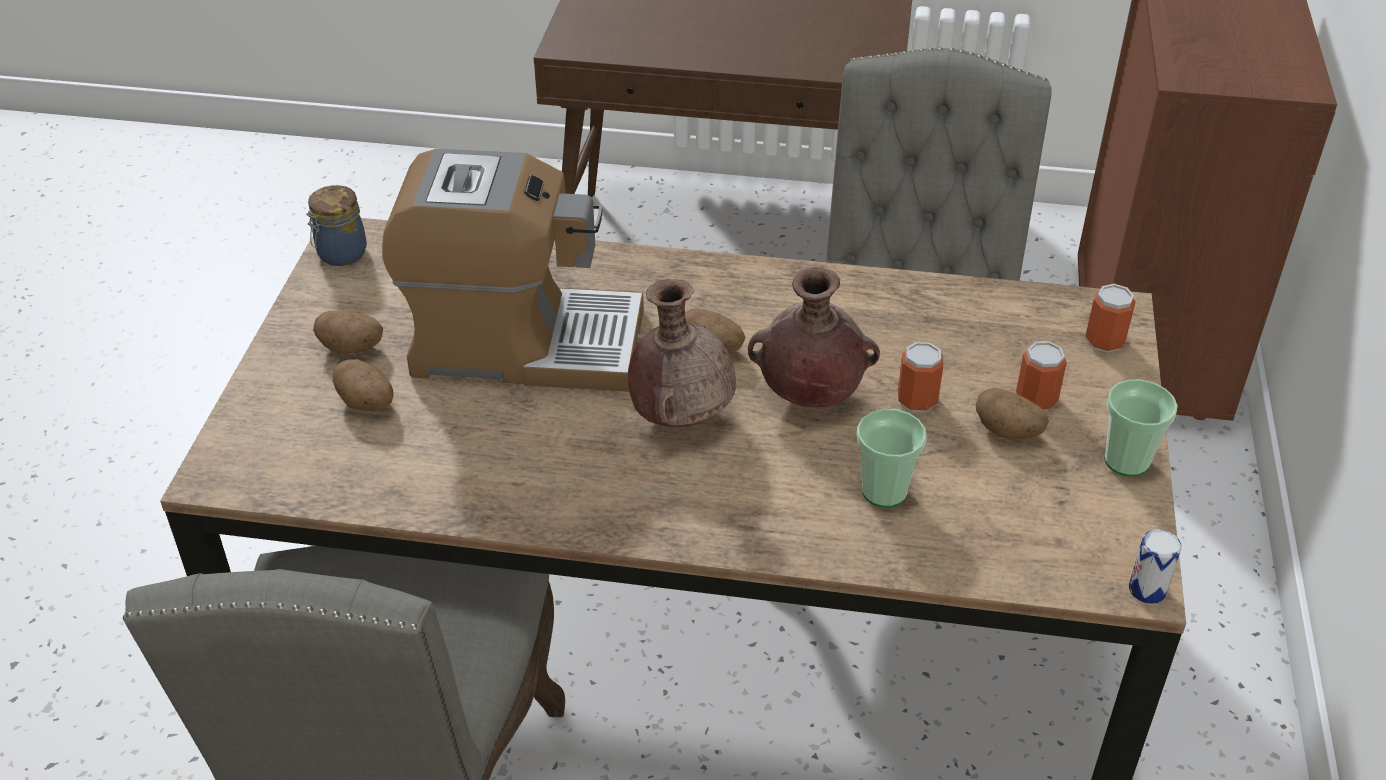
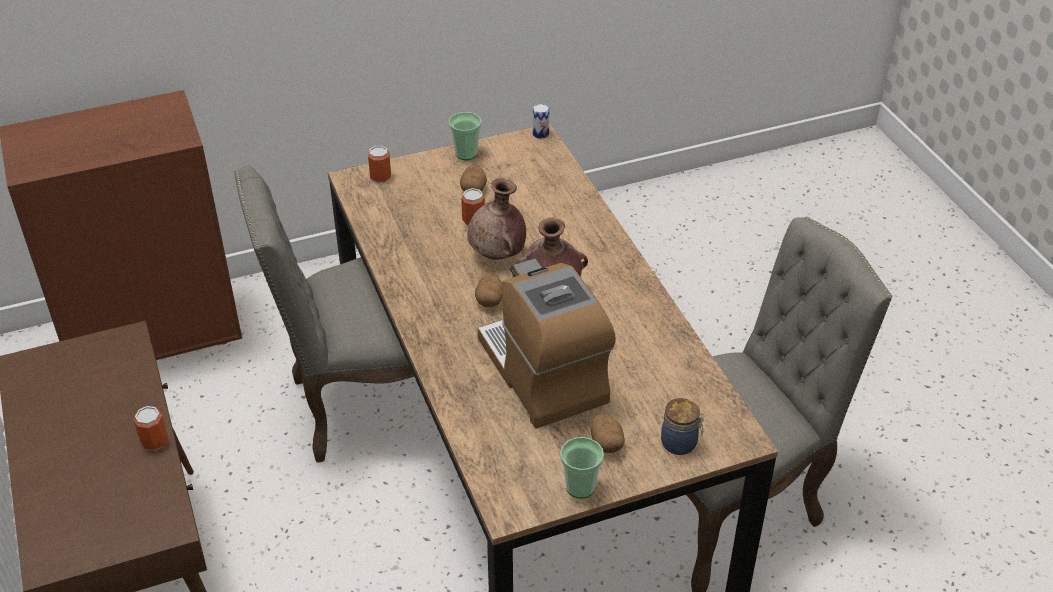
camera: 120 degrees left, 0 degrees up
jar [306,185,367,266] -> jar moved to [661,398,704,455]
potato [333,359,394,412] -> none
cup [857,409,927,508] -> cup moved to [560,437,604,499]
can [1016,341,1067,411] -> can moved to [134,406,168,451]

